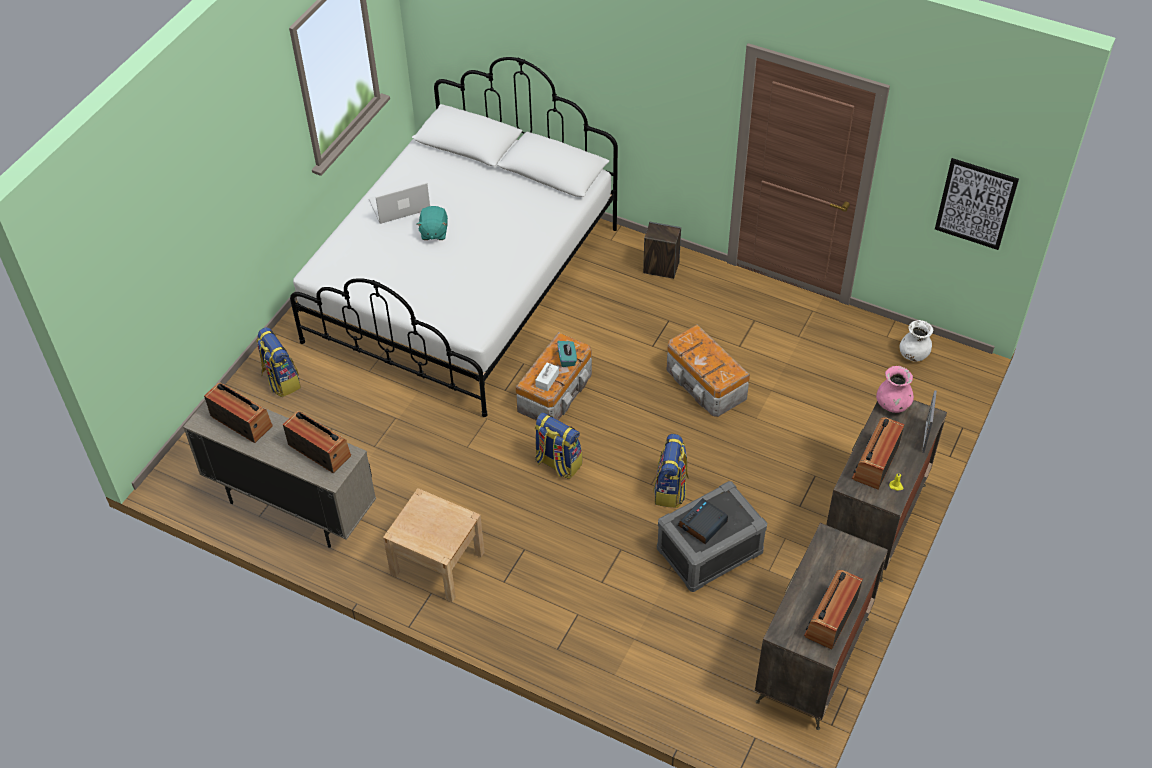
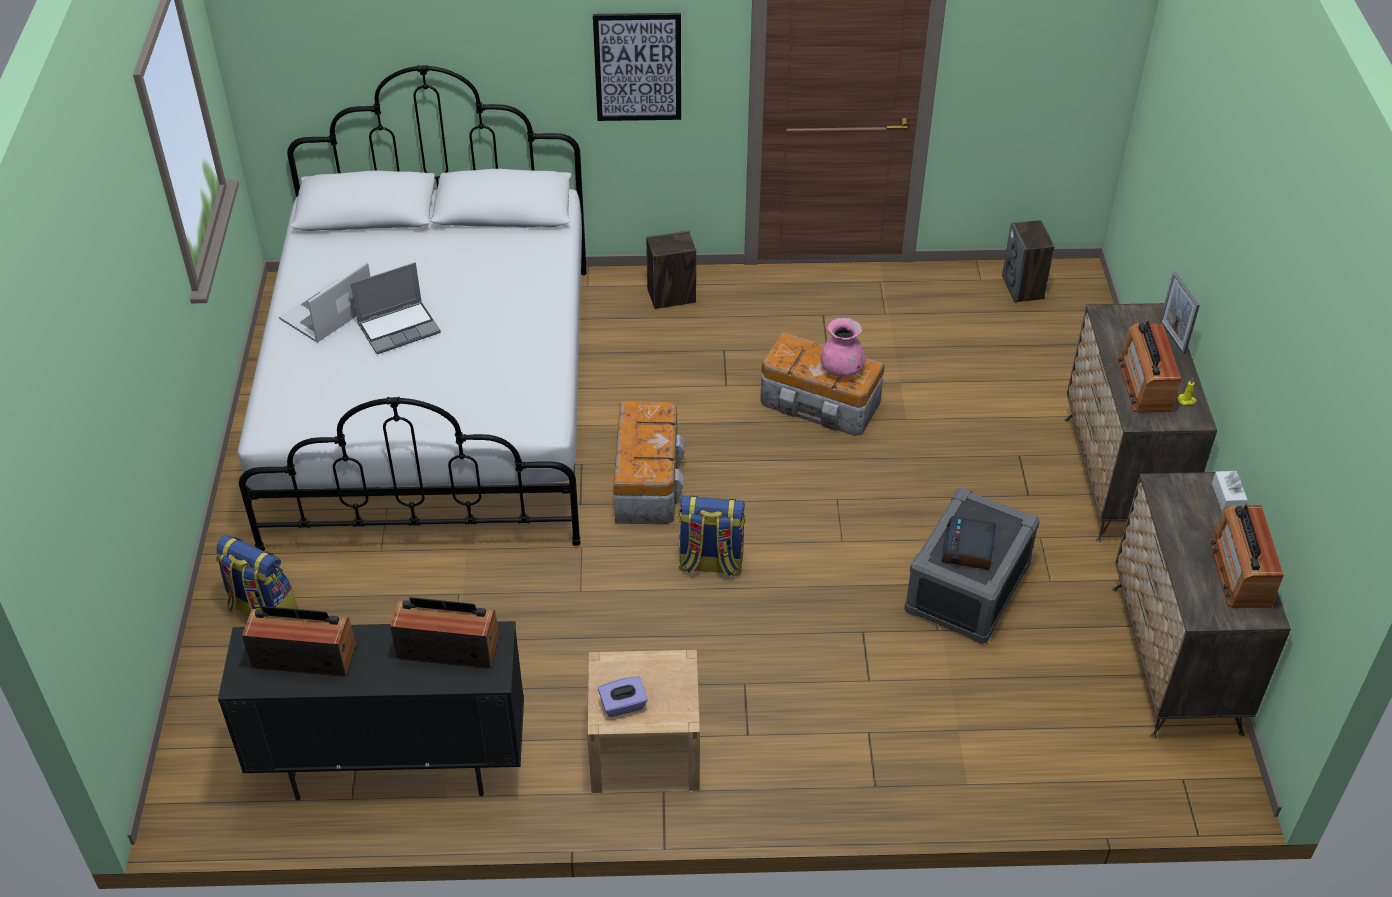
camera: 30 degrees left, 5 degrees down
beige cabinet [183,400,376,548] -> black cabinet [218,621,524,801]
turquoise plush toy [416,206,448,240] -> laptop [351,262,441,354]
white tissue box [535,363,559,391] -> white tissue box moved to [1212,470,1247,512]
turquoise tissue box [557,341,577,367] -> none
backpack [653,434,689,508] -> none
pink vase [876,366,914,413] -> pink vase moved to [821,318,866,377]
white vase [900,320,933,362] -> speaker [1002,220,1055,303]
picture [935,158,1019,250] -> picture moved to [593,13,681,121]
none -> purple tissue box [598,676,648,717]

